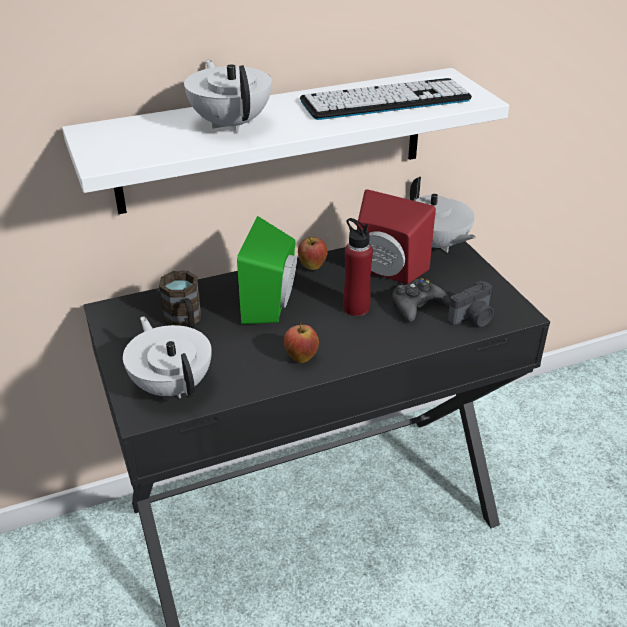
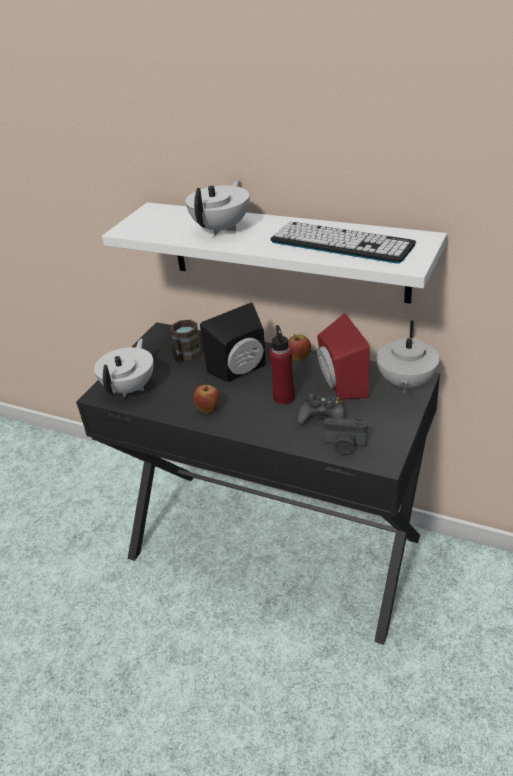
camera: 50 degrees right, 0 degrees up
green speaker [237,216,297,324] -> black speaker [200,303,266,382]

